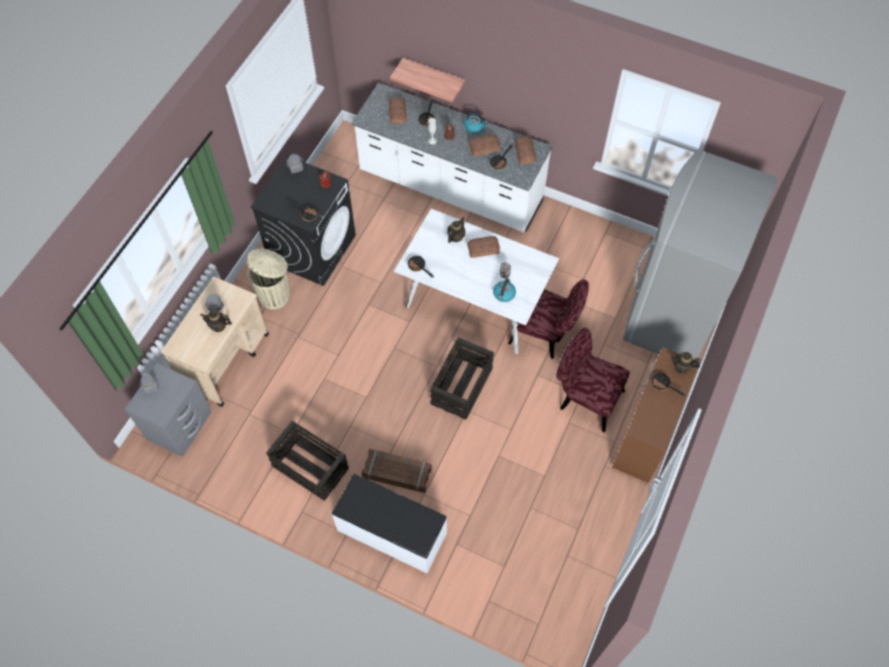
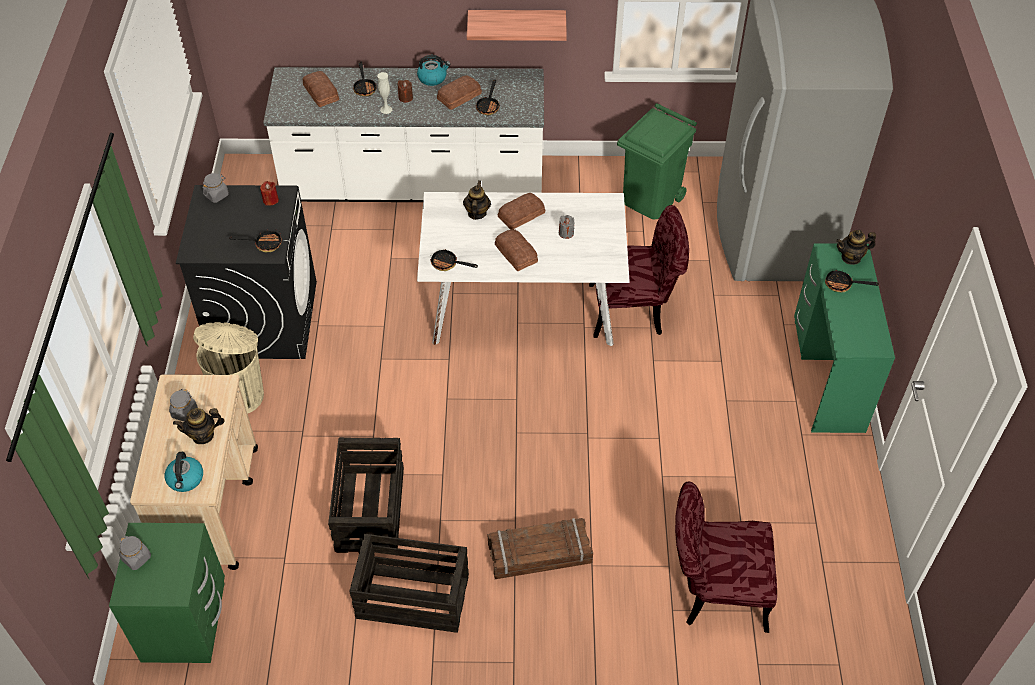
camera: 25 degrees left, 10 degrees down
grey nightstand [125,363,211,457] -> green nightstand [109,523,225,663]
white bench [332,474,447,573] -> none
shelf [390,58,465,102] -> shelf moved to [467,10,567,41]
crate [430,337,494,420] -> crate moved to [328,437,404,553]
kettle [493,278,516,302] -> kettle moved to [165,452,203,492]
bread [515,136,536,164] -> bread moved to [495,229,538,271]
red chair [556,328,630,433] -> red chair moved to [675,482,777,633]
brown desk [612,347,700,483] -> green desk [794,243,895,433]
none -> green trash can [617,103,697,219]

